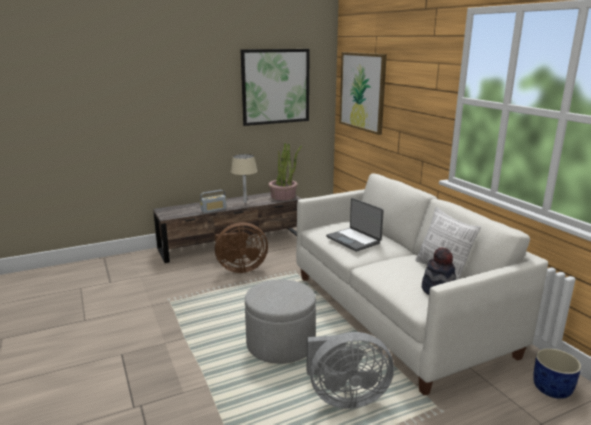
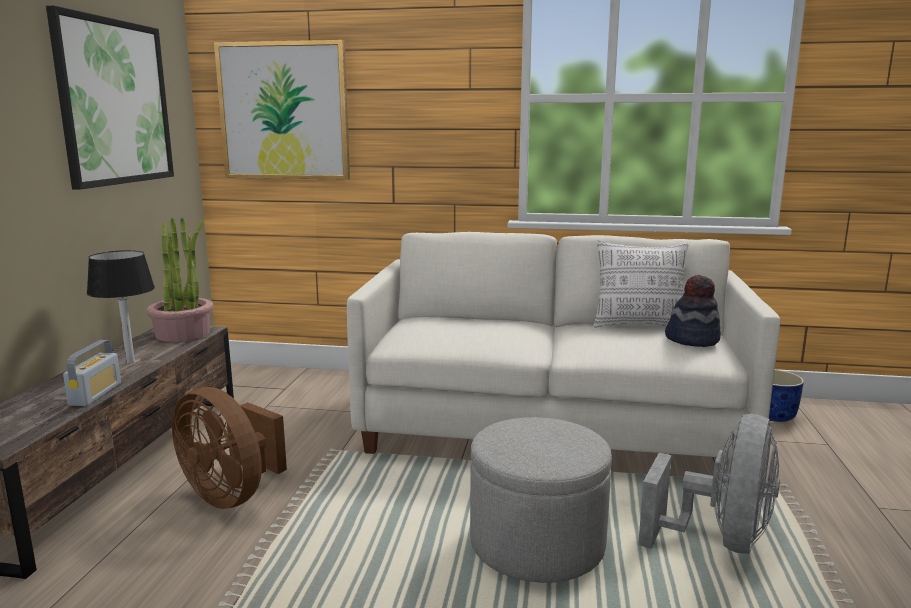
camera: 55 degrees left, 5 degrees down
brown fan [215,222,268,273] -> brown fan turned 105 degrees clockwise [172,387,287,509]
beige table lamp [231,154,257,203] -> black table lamp [87,250,155,364]
laptop [326,198,384,252] -> none

